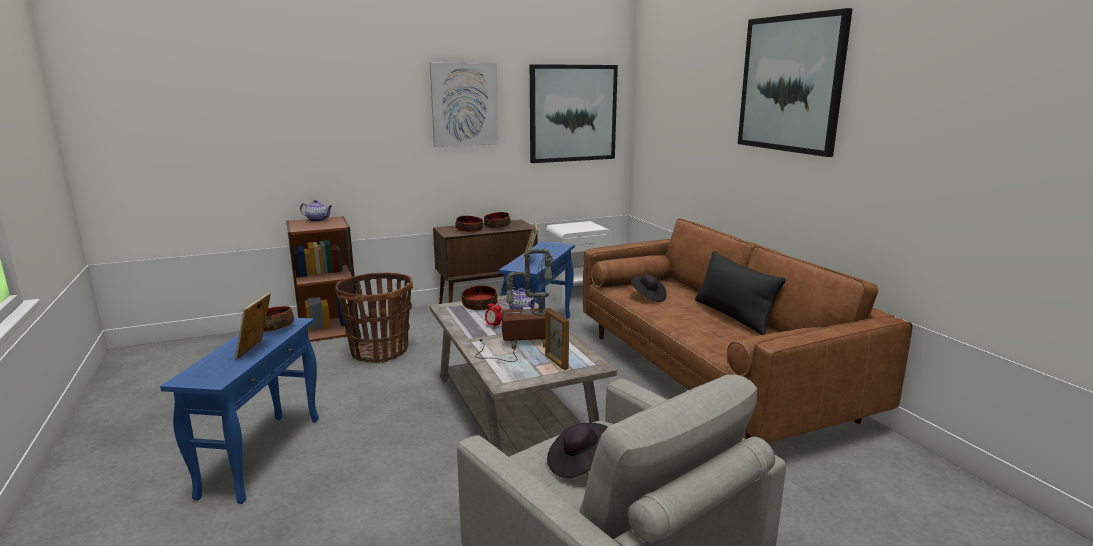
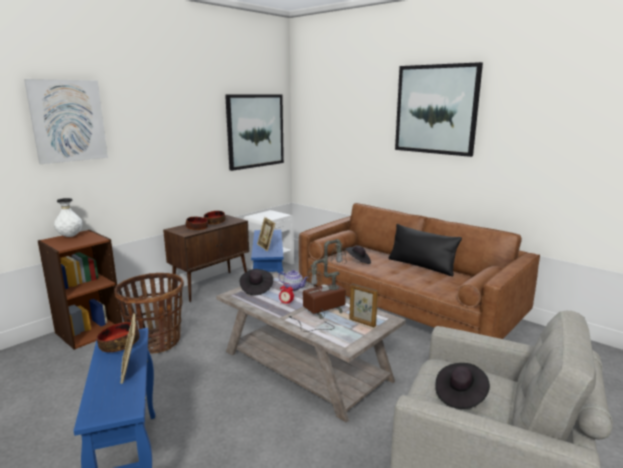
camera: 25 degrees left, 0 degrees up
teapot [300,200,332,222] -> white vase [54,198,83,237]
picture [430,63,499,147] -> picture moved to [24,79,108,164]
bowl [461,286,498,310] -> black hat [240,269,273,296]

